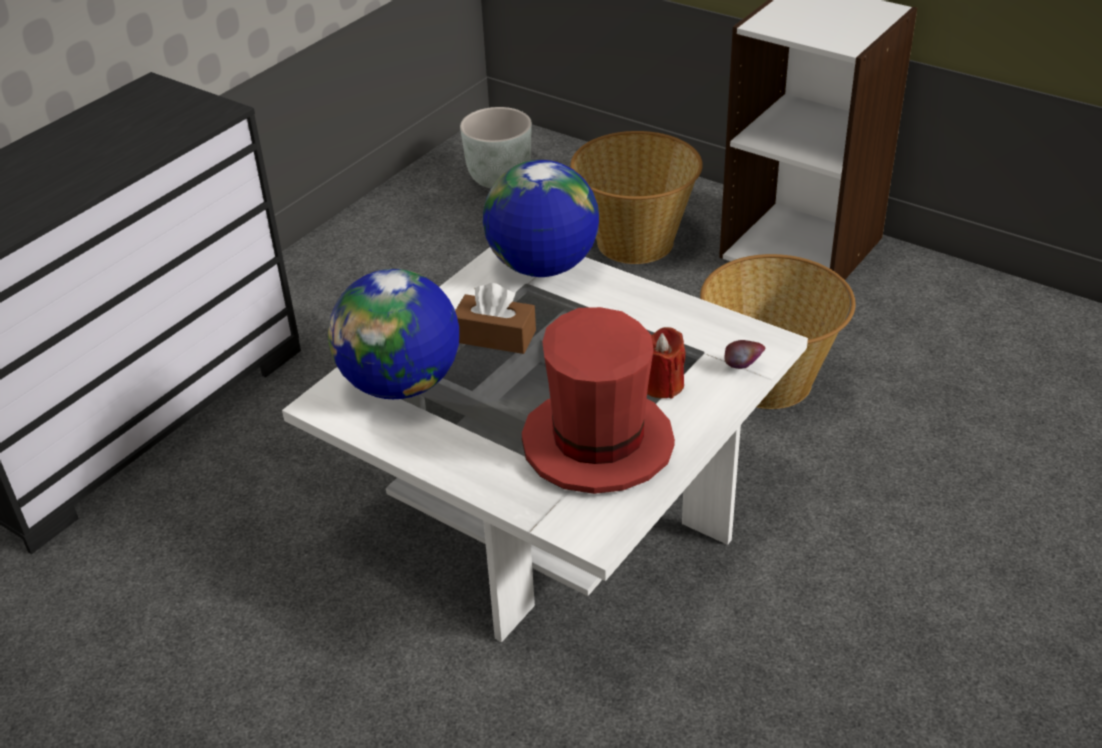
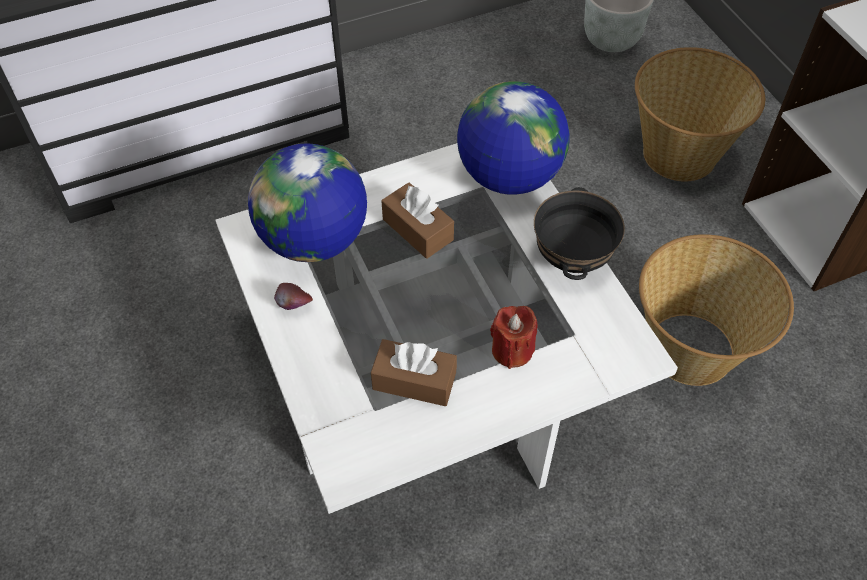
camera: 30 degrees right, 15 degrees up
red hat [522,307,675,494] -> brown tissue box [371,339,457,406]
apple [725,340,766,369] -> apple moved to [274,283,313,310]
none -> black bowl [534,187,625,280]

